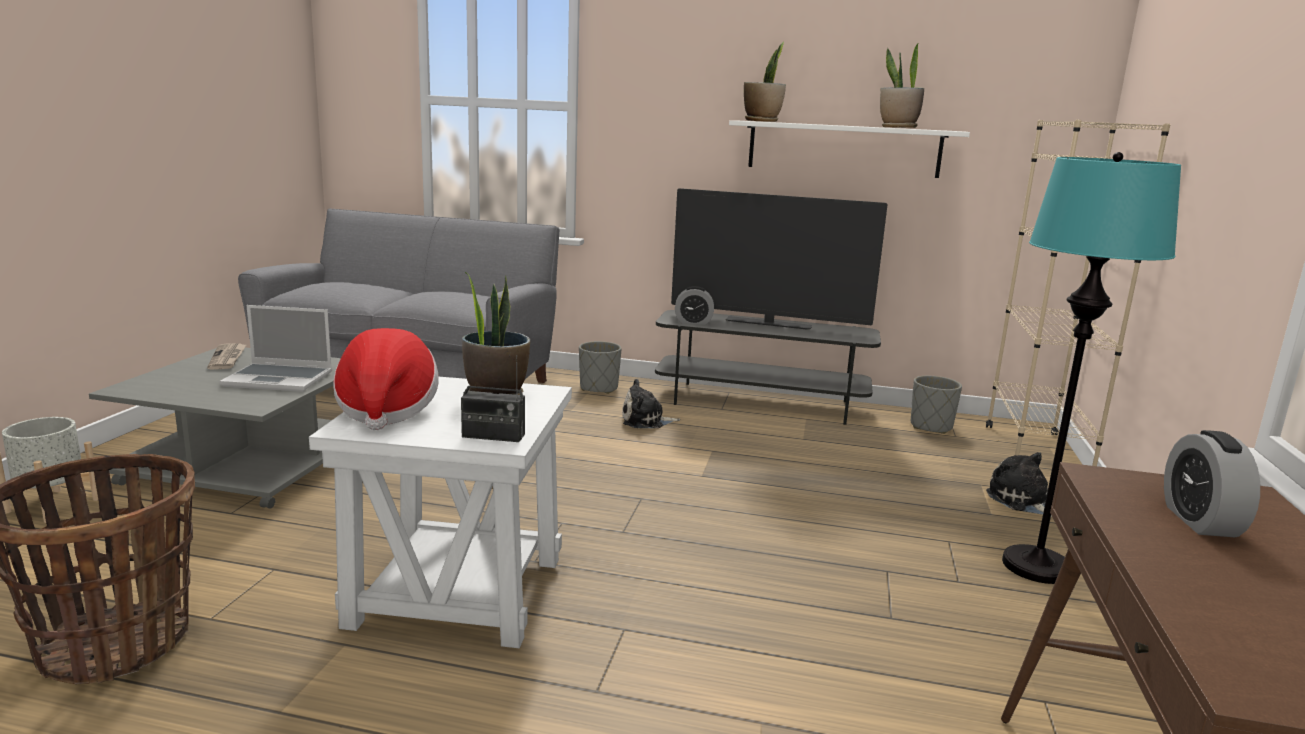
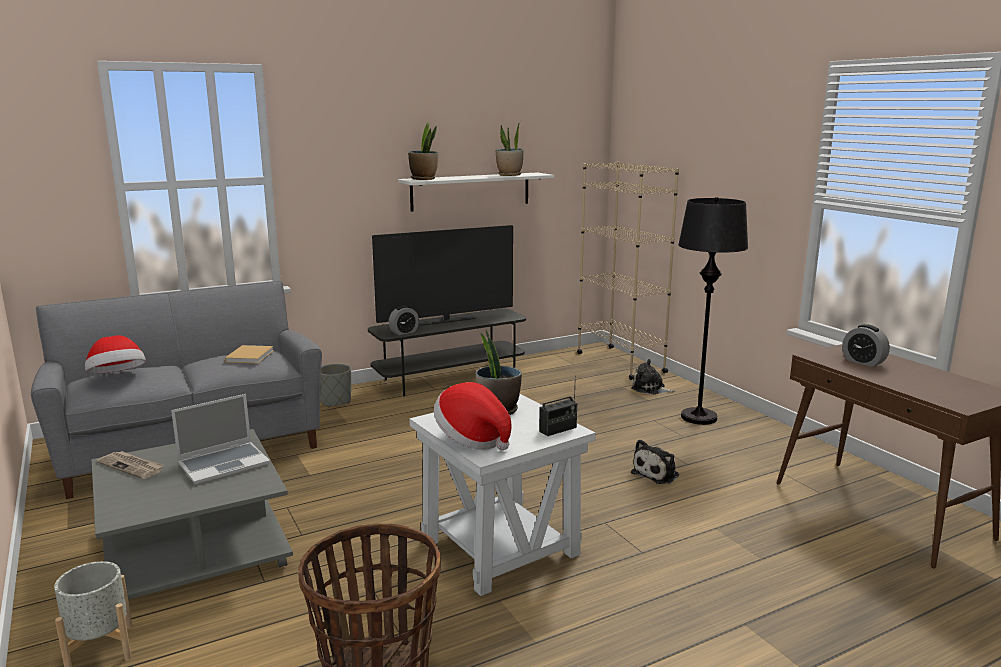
camera: 40 degrees left, 0 degrees up
plush toy [622,379,680,428] -> plush toy moved to [631,439,679,484]
grey planter [911,376,962,434] -> none
turquoise floor lamp [1002,152,1181,584] -> black floor lamp [678,197,748,425]
none -> hat [85,335,146,374]
none -> beige book [225,345,274,364]

